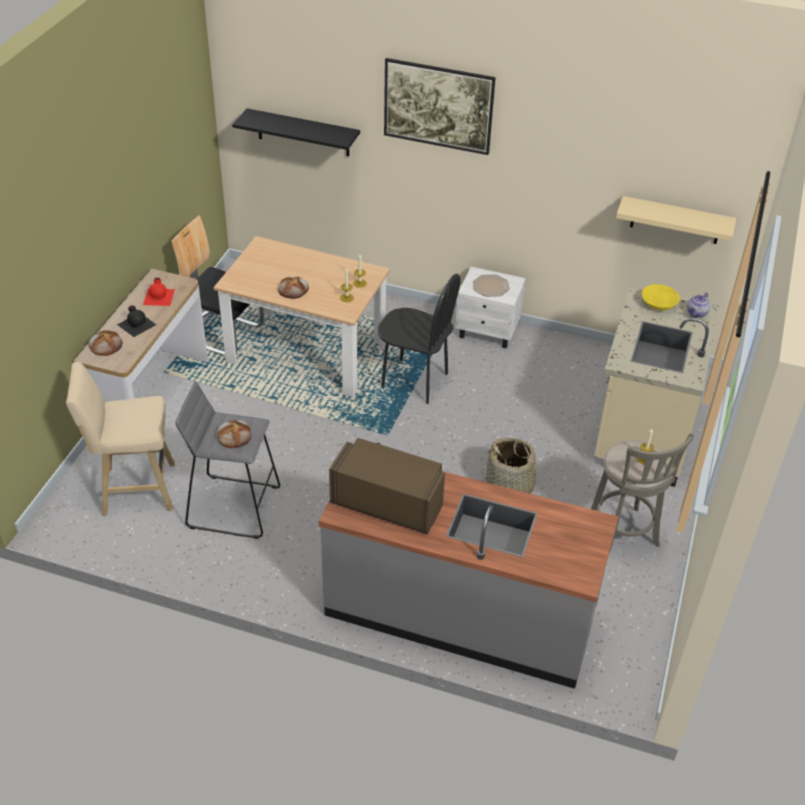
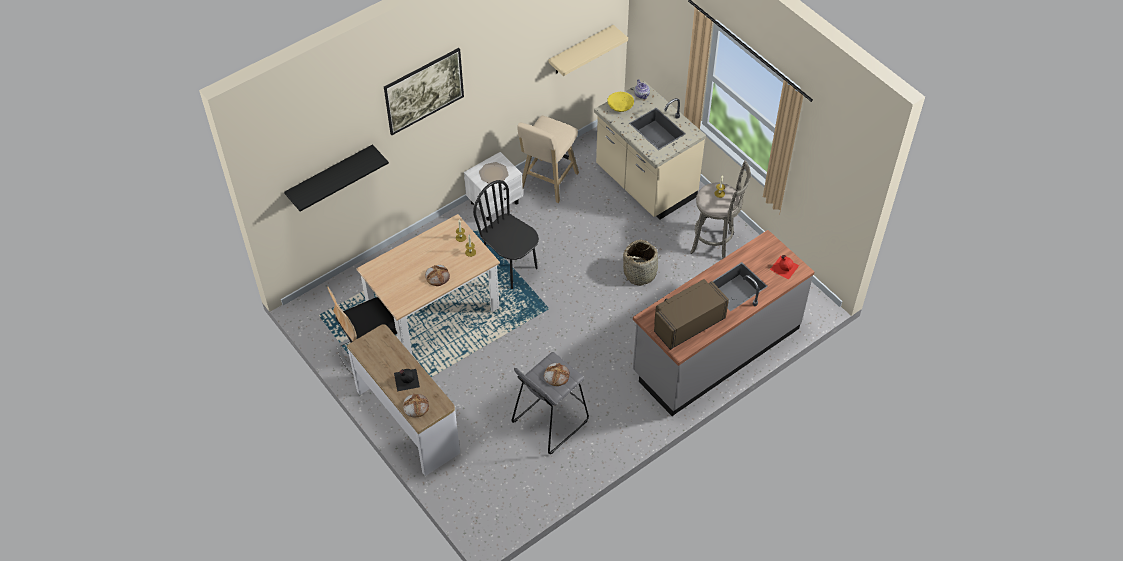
camera: 55 degrees left, 10 degrees up
beige stool [66,362,175,515] -> beige stool moved to [517,116,579,203]
red bottle [143,278,175,306] -> red bottle moved to [770,255,799,280]
black chair [377,274,461,404] -> black chair turned 105 degrees counterclockwise [473,180,539,289]

